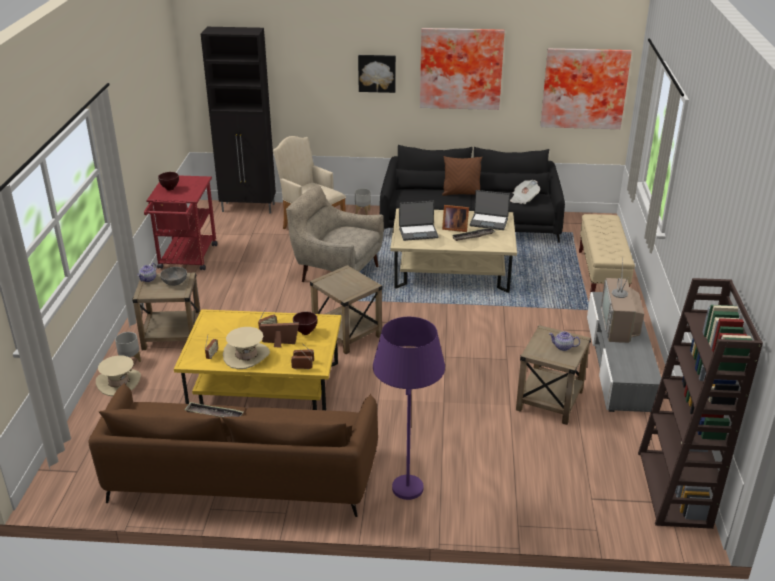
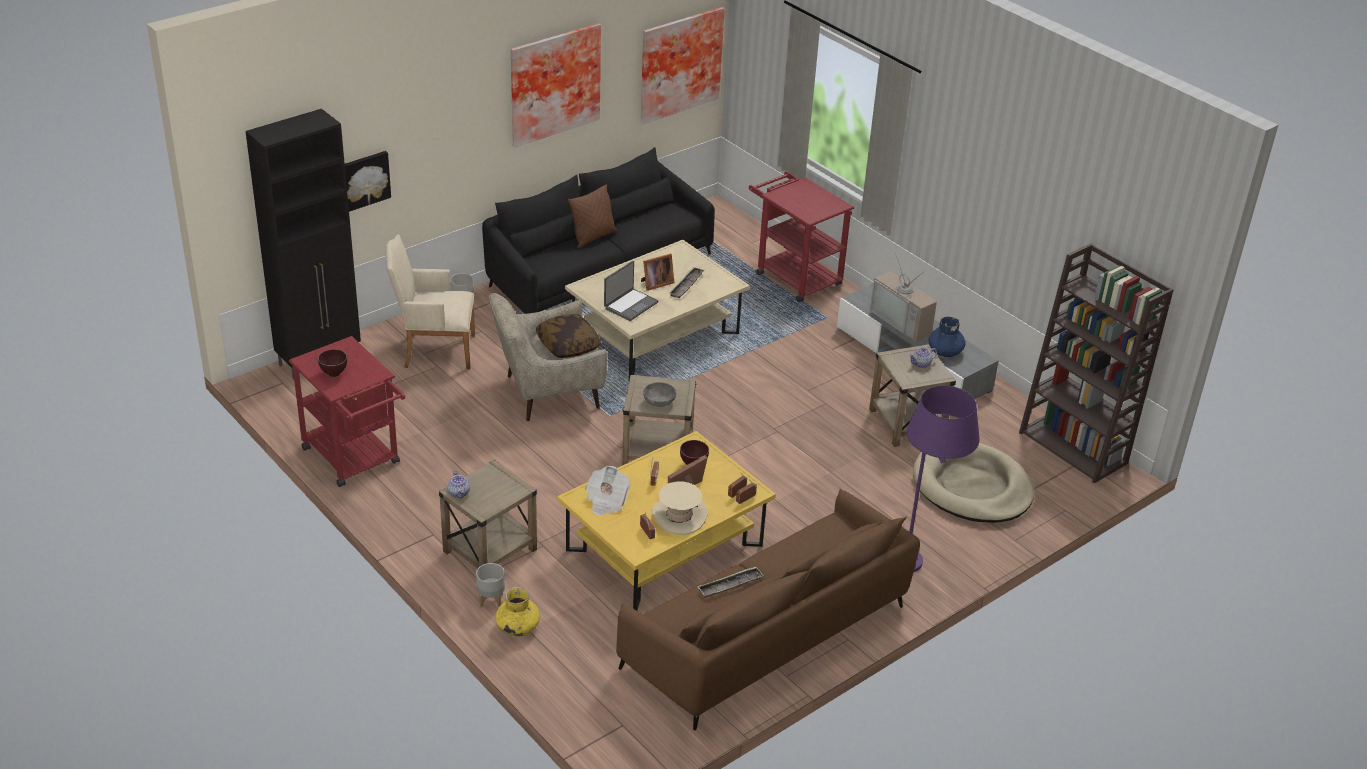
camera: 45 degrees left, 5 degrees up
beige hat [96,355,141,396] -> yellow vase [495,587,540,636]
grey bowl [160,267,187,286] -> grey bowl moved to [643,382,676,407]
picture [358,55,396,93] -> picture moved to [345,151,391,212]
laptop [470,190,510,230] -> none
newspaper [510,180,540,204] -> newspaper moved to [585,466,631,515]
beige bench [579,214,635,292] -> red cart [749,171,854,302]
none -> pillow [536,314,601,358]
none -> beige dog bed [913,443,1034,523]
none -> blue vase [928,315,966,357]

